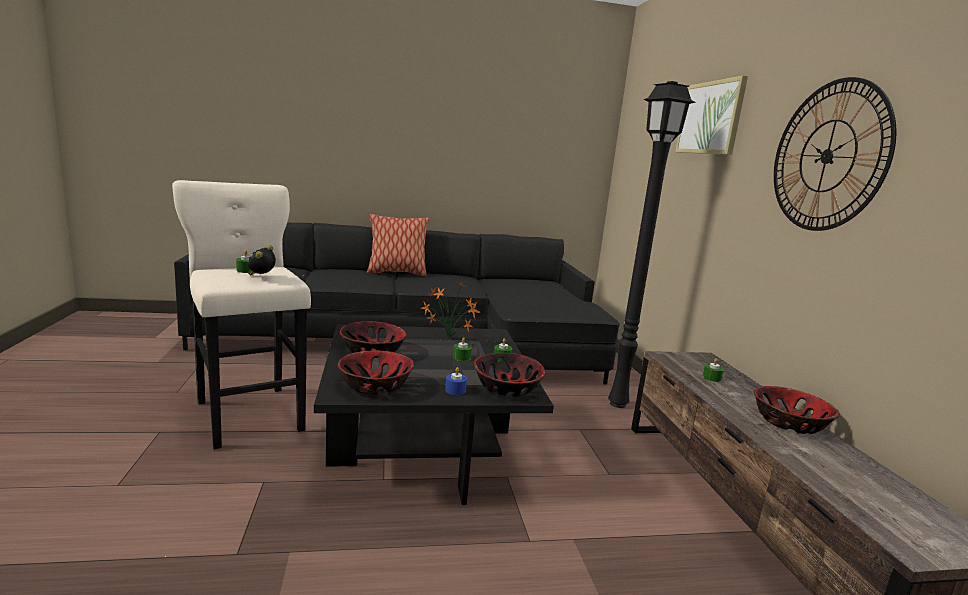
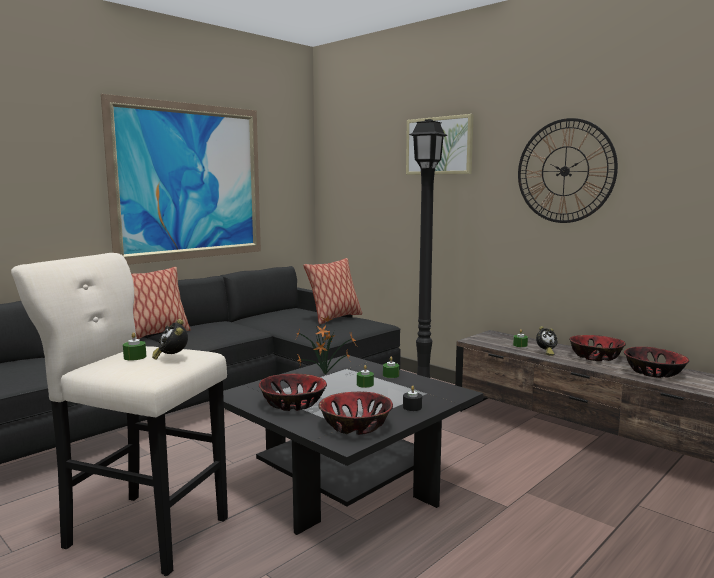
camera: 35 degrees left, 5 degrees down
blue candle [445,367,467,395] -> black candle [403,386,422,411]
bowl [473,353,546,397] -> bowl moved to [624,347,689,378]
none -> picture [101,94,261,265]
none -> pillow [303,258,362,324]
none -> alarm clock [536,326,558,356]

